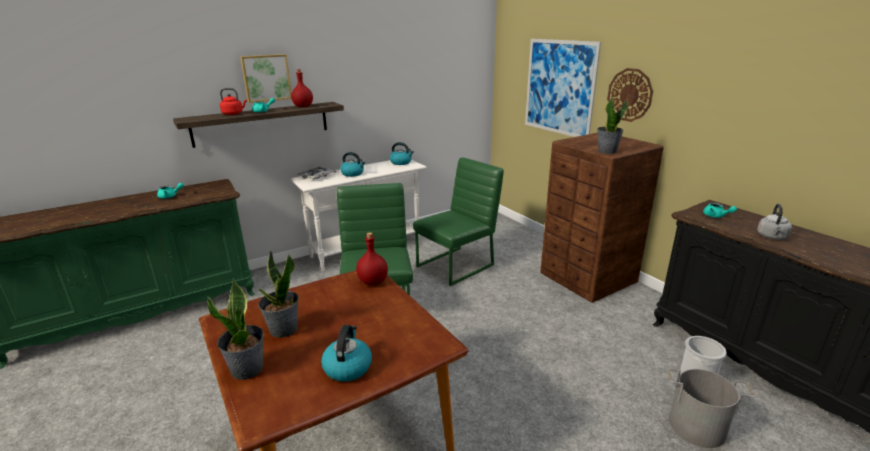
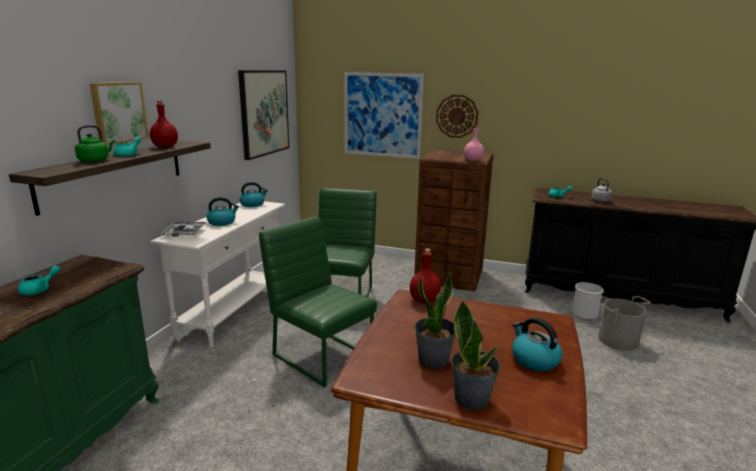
camera: 40 degrees left, 5 degrees down
red kettle [220,88,247,115] -> green kettle [75,125,115,162]
potted plant [597,97,628,154] -> pink bottle [464,126,484,161]
none -> picture [238,70,289,160]

